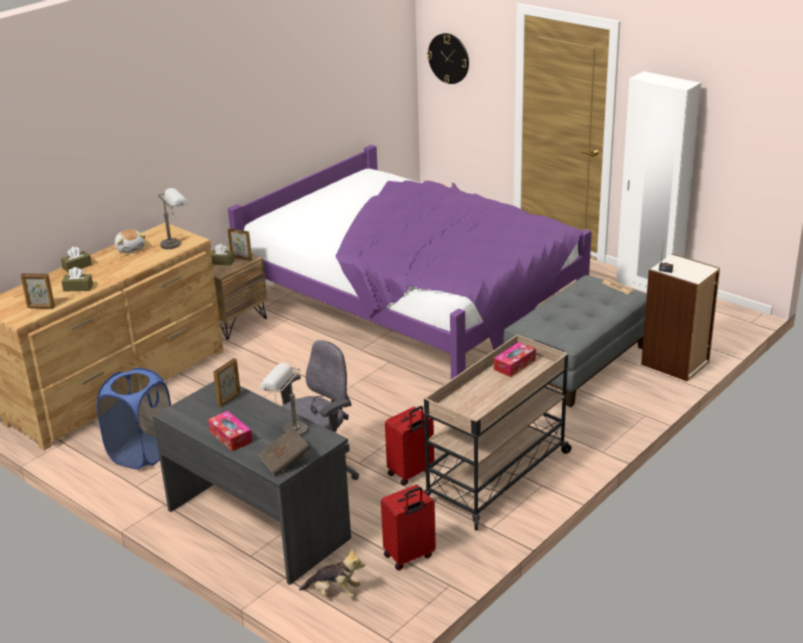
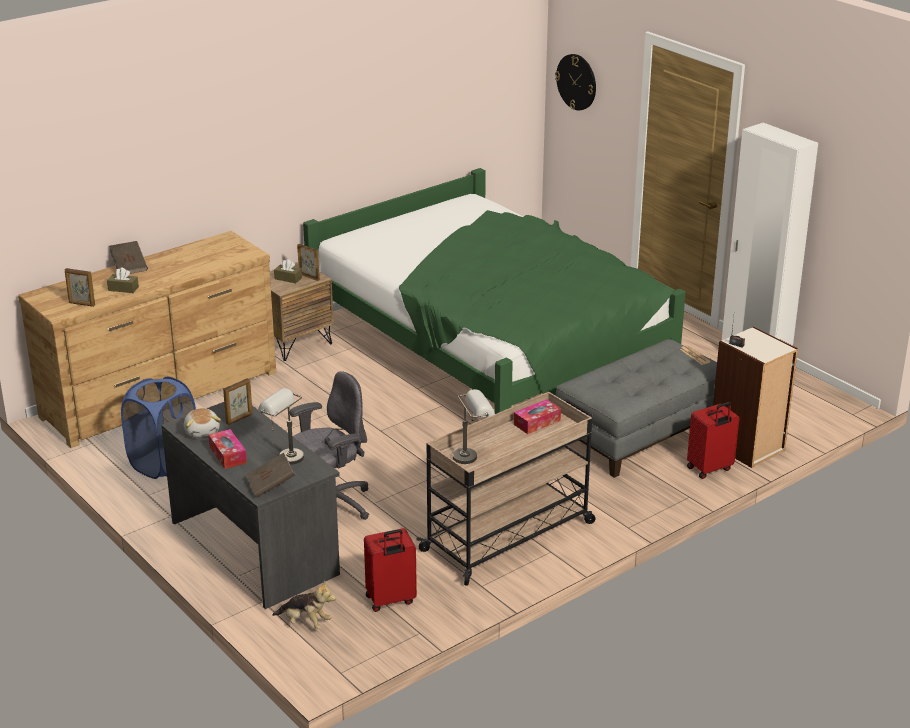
camera: 10 degrees right, 0 degrees up
brown tissue box [61,246,92,273] -> brown book [109,241,148,274]
plush toy [114,229,146,253] -> plush toy moved to [184,408,221,438]
grey table lamp [158,188,189,249] -> grey table lamp moved to [453,389,495,464]
purple bed [228,145,592,380] -> green bed [303,168,686,414]
red suitcase [385,406,434,486] -> red suitcase moved to [687,402,739,479]

